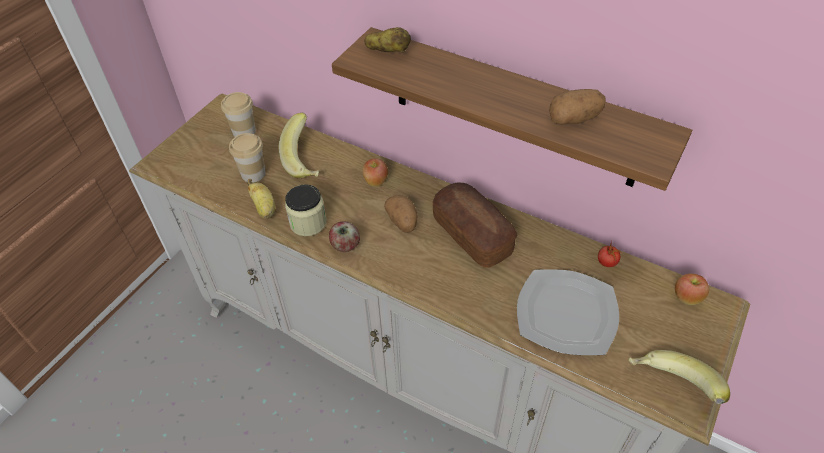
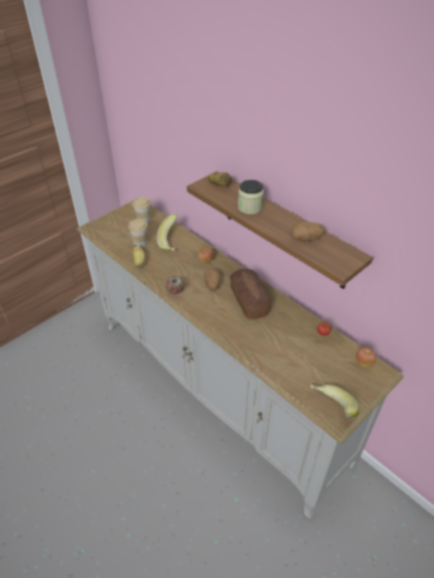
camera: 15 degrees right, 5 degrees down
jar [285,184,326,236] -> jar moved to [238,180,264,215]
plate [517,269,619,355] -> none

